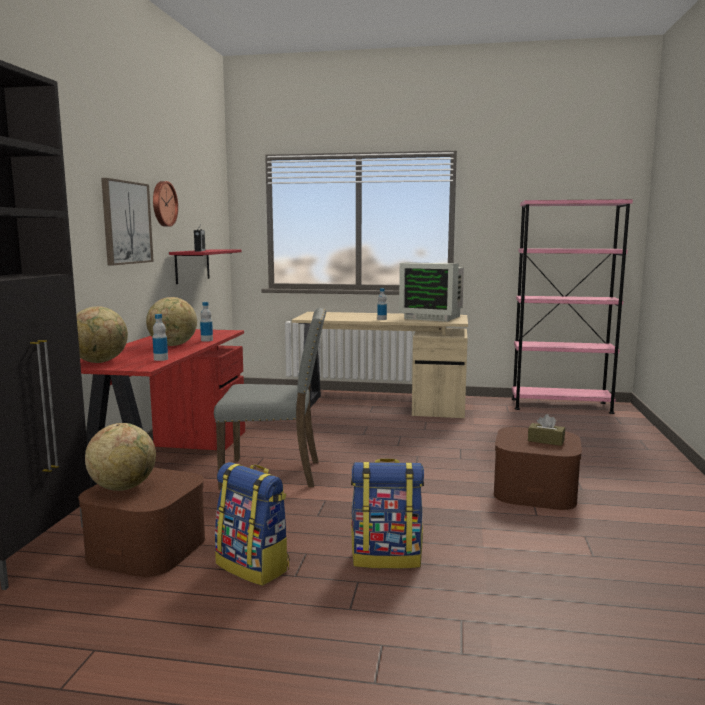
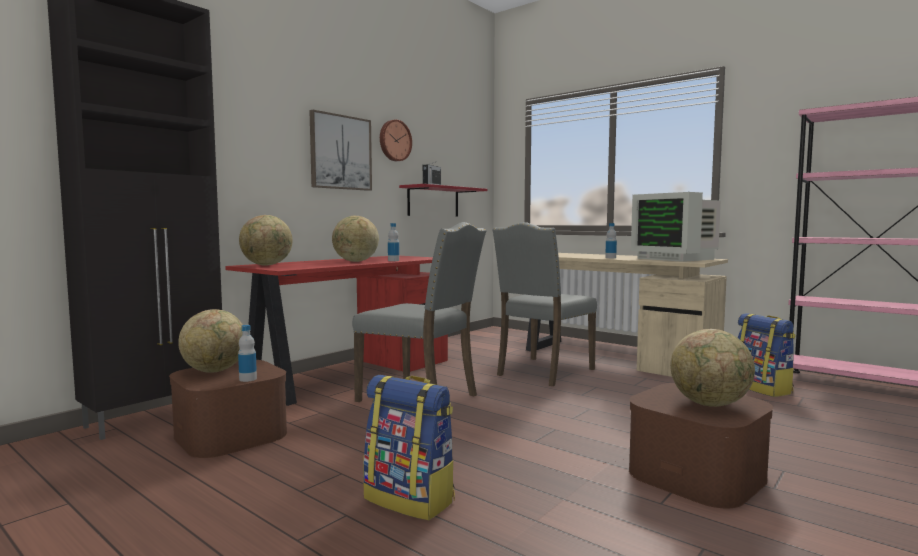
camera: 30 degrees right, 5 degrees down
bottle [152,314,168,361] -> bottle moved to [238,325,257,382]
backpack [215,462,290,586] -> backpack moved to [738,313,796,397]
brown tissue box [528,414,565,446] -> globe [670,329,755,407]
none -> grey chair [492,222,597,386]

